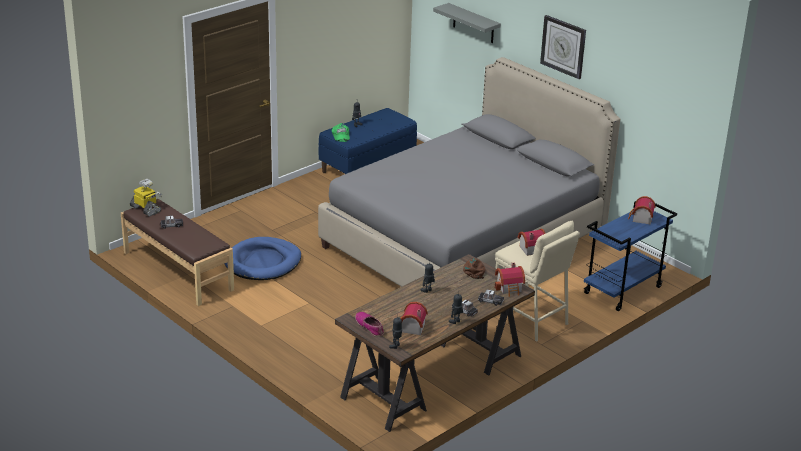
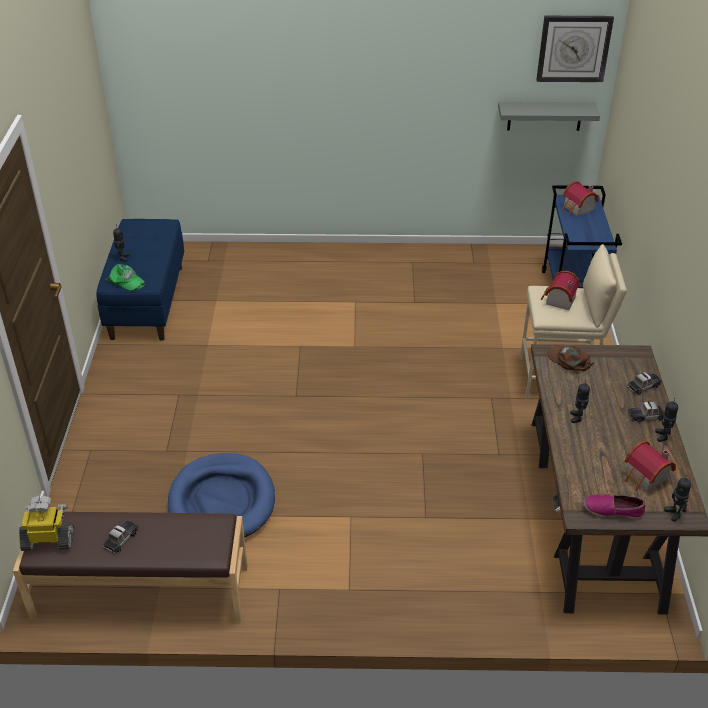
camera: 45 degrees left, 10 degrees up
grey bed [318,57,620,287] -> none
grey shelf [433,3,501,43] -> grey shelf moved to [498,102,600,131]
toy house [495,263,525,297] -> none
wall clock [540,15,586,79] -> wall clock moved to [536,16,614,82]

